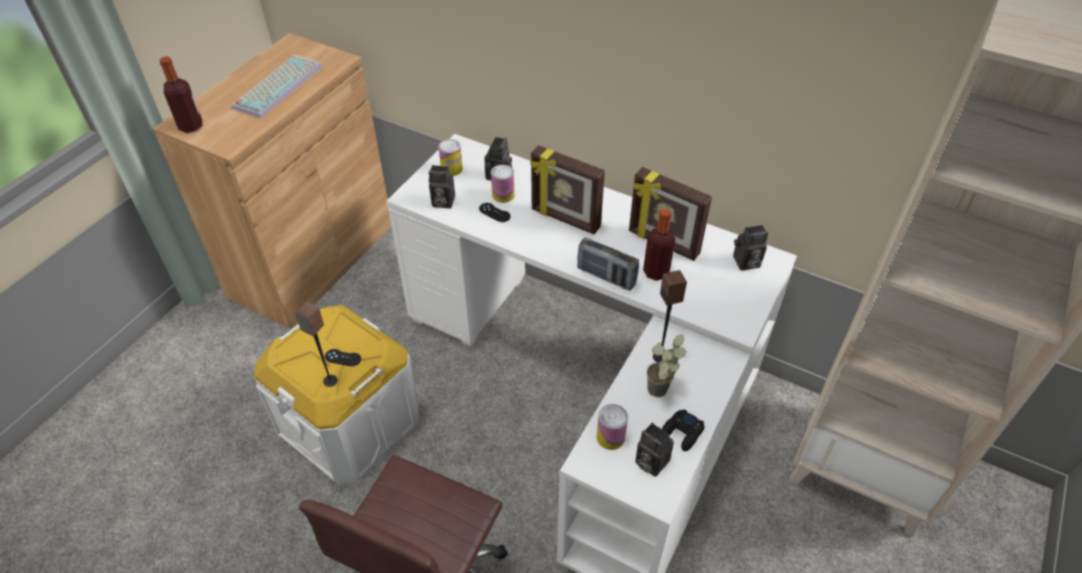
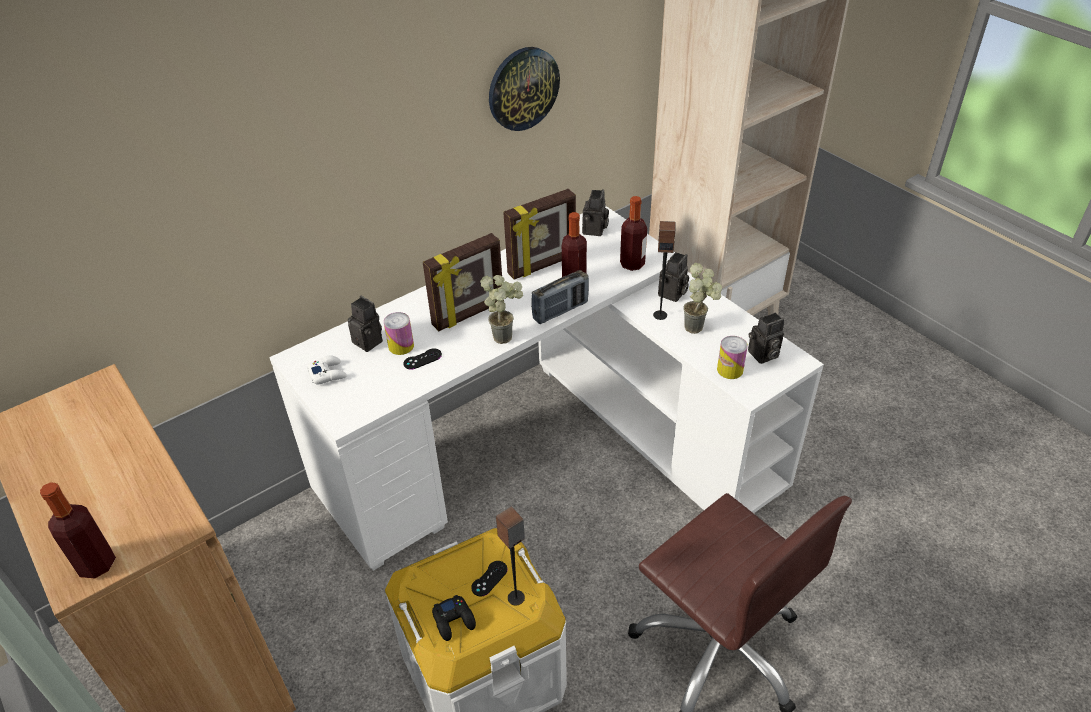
camera: 65 degrees left, 5 degrees down
keyboard [232,55,323,118] -> none
camera [429,165,455,209] -> camera moved to [658,252,689,302]
can [438,139,463,176] -> white game controller [307,356,347,384]
black game controller [662,409,705,451] -> black game controller moved to [432,595,476,641]
none -> potted plant [480,275,523,344]
none -> wall clock [489,47,560,131]
none -> bottle [620,196,647,271]

